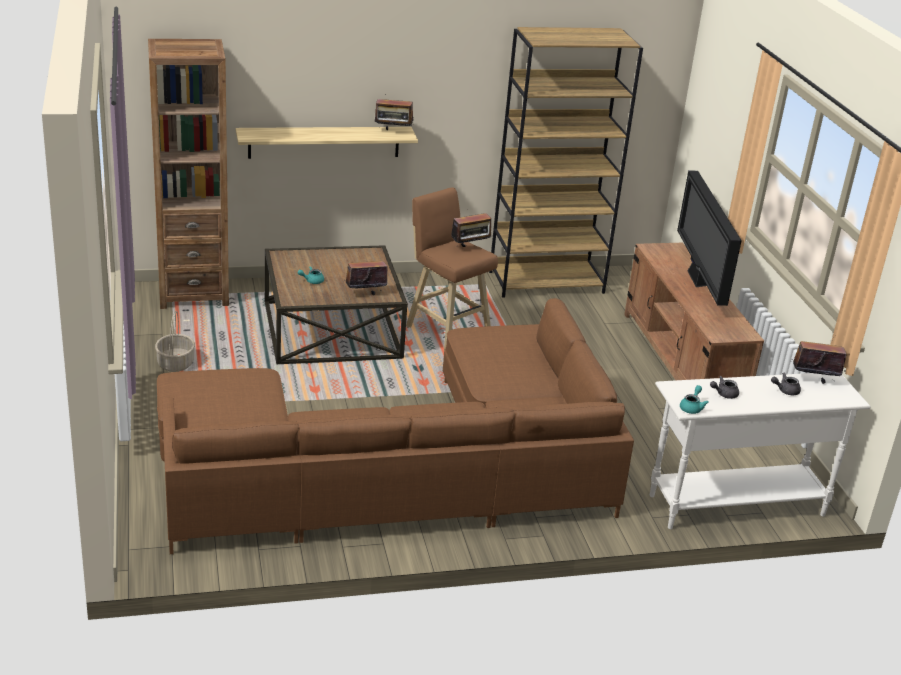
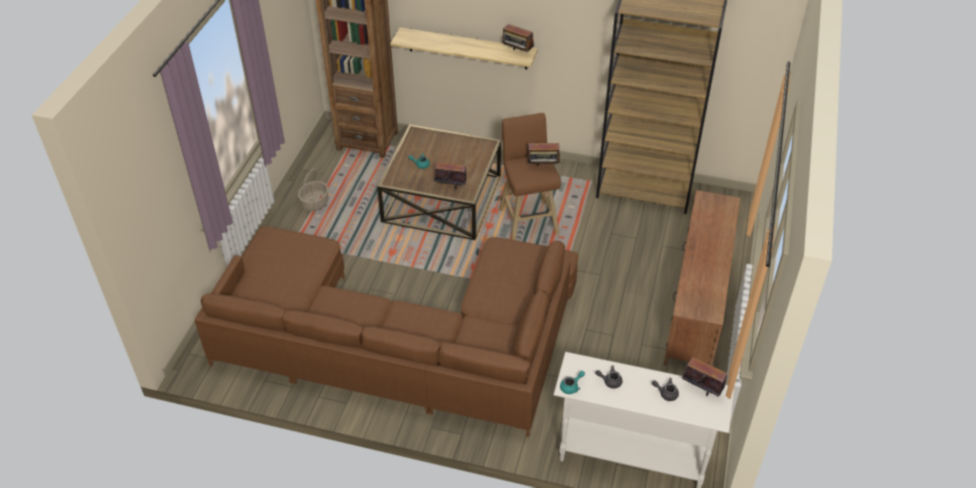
camera: 30 degrees right, 15 degrees up
television [677,170,742,306] -> none

